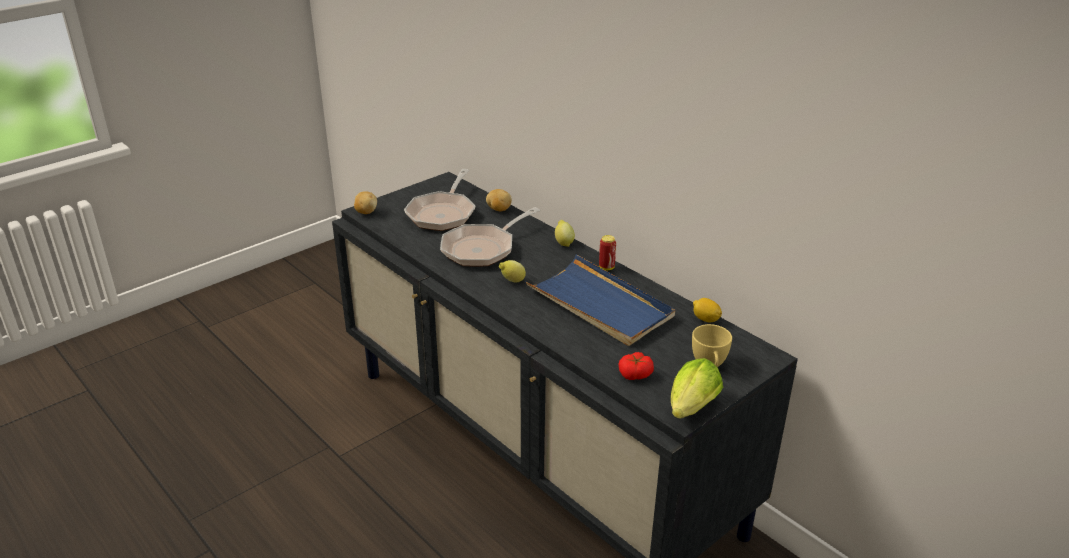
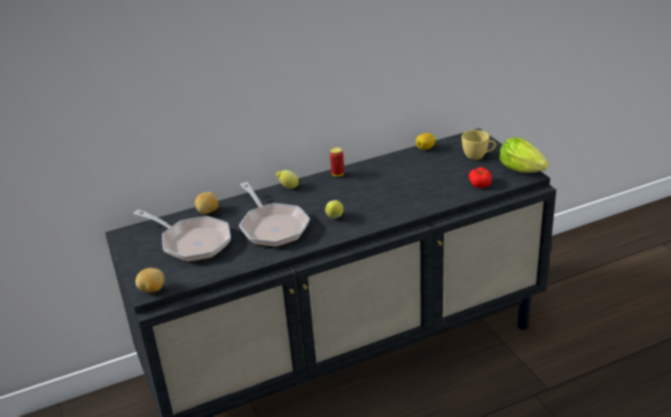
camera: 70 degrees left, 0 degrees up
blue tray [525,254,675,346] -> none

